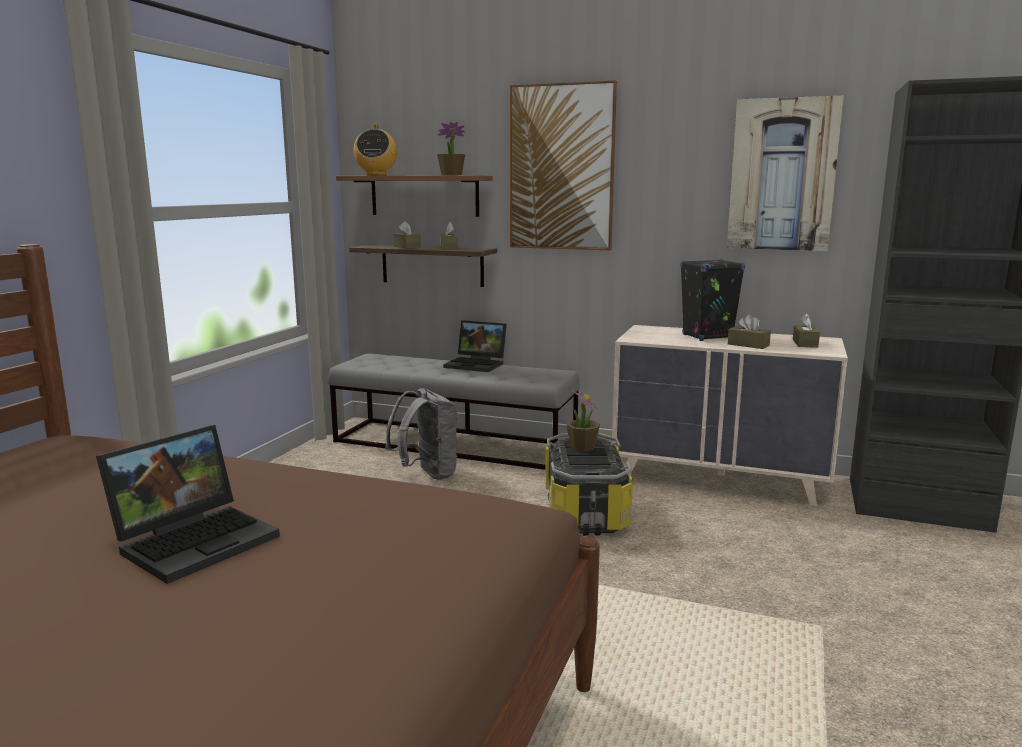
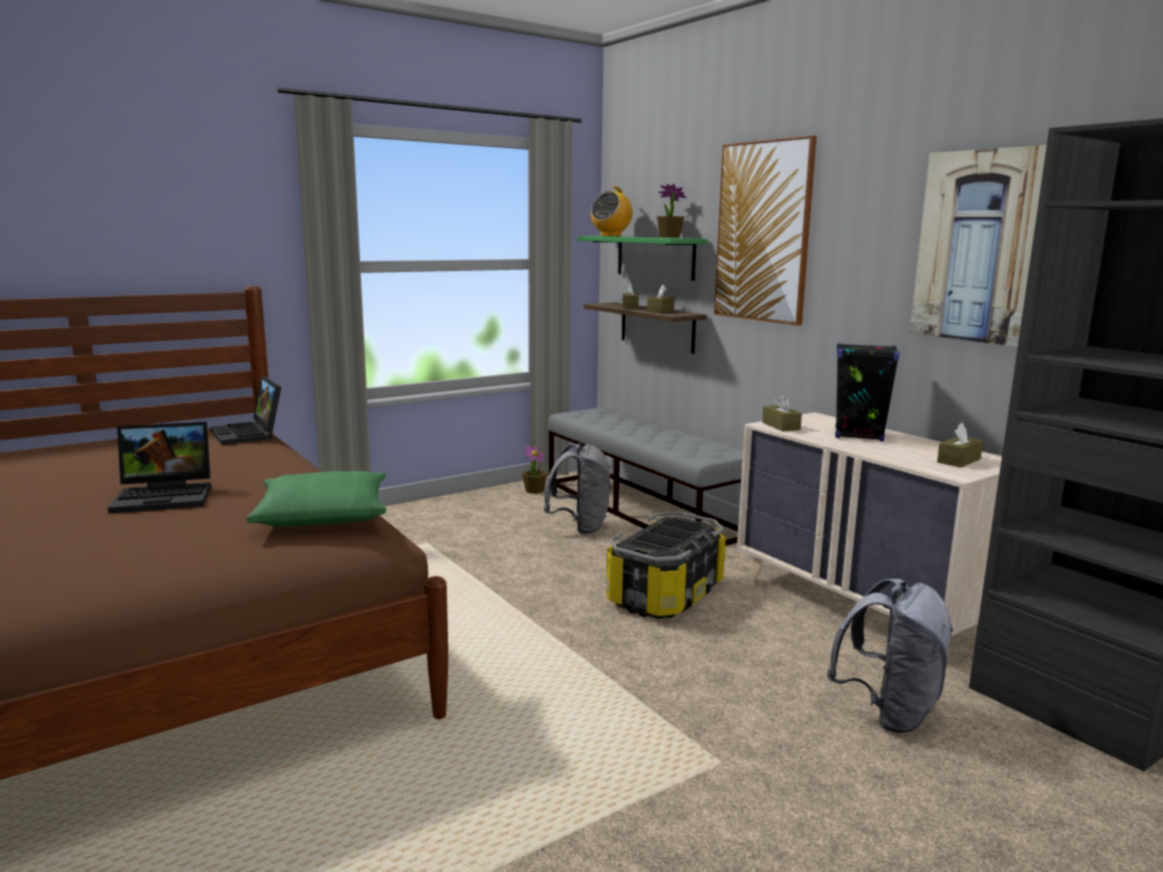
camera: 35 degrees right, 0 degrees up
brown shelf [336,175,493,217] -> green shelf [578,236,707,281]
laptop [443,320,507,372] -> laptop moved to [210,376,281,445]
potted plant [566,390,600,451] -> potted plant moved to [522,445,548,494]
brown tissue box [728,314,771,349] -> brown tissue box moved to [762,393,802,431]
none -> green pillow [247,471,386,527]
none -> grey backpack [827,579,954,733]

